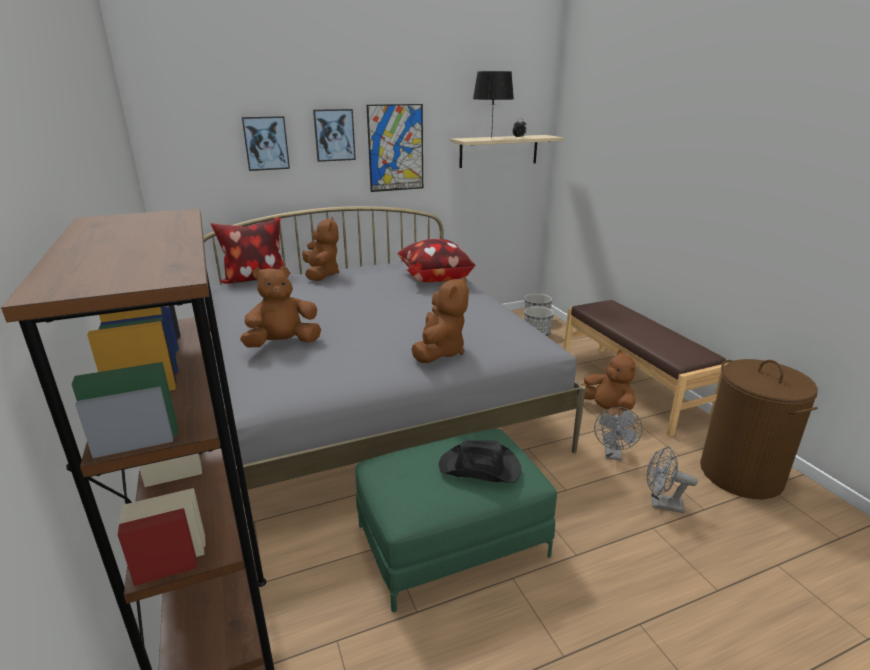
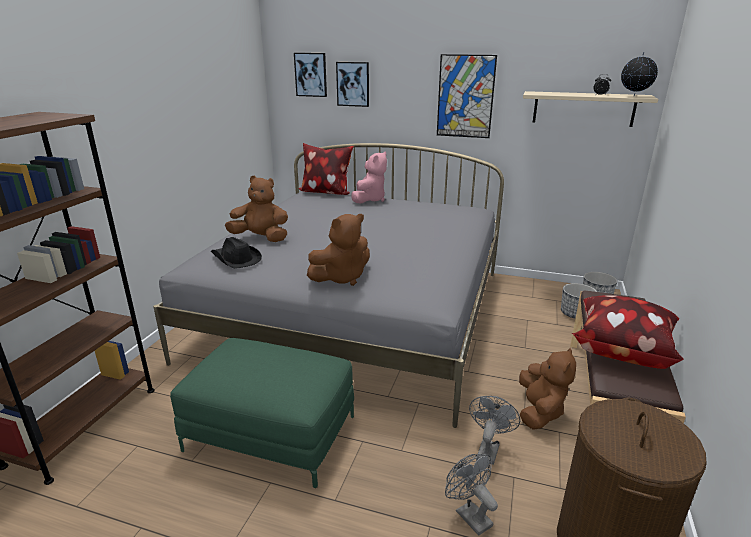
camera: 40 degrees right, 0 degrees up
brown plush toy [302,217,339,281] -> pink plush toy [351,151,387,204]
picture [313,109,356,162] -> picture moved to [294,53,327,97]
pillow [398,239,476,282] -> pillow moved to [572,295,684,369]
black hat [439,440,521,483] -> black hat moved to [211,237,262,269]
black table lamp [473,71,514,139] -> none
grey fan [594,407,643,460] -> grey fan turned 150 degrees clockwise [469,396,520,465]
none -> globe [621,52,658,96]

